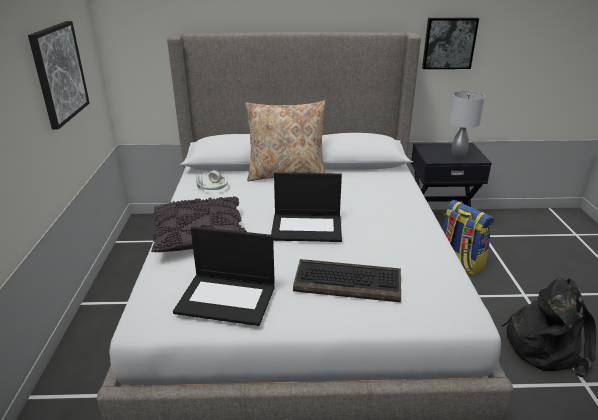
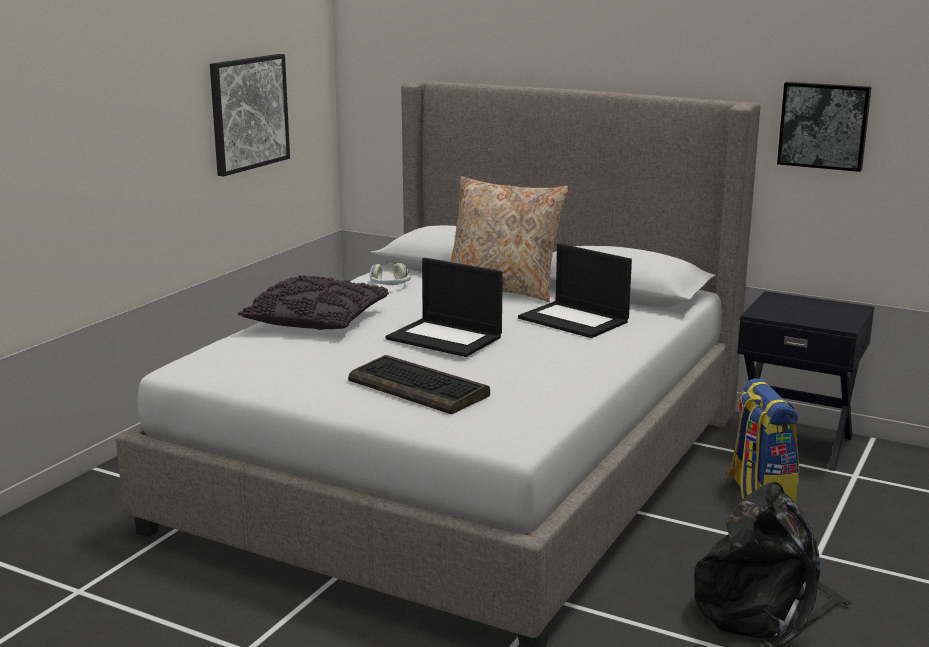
camera: 30 degrees right, 10 degrees down
laptop [173,226,275,326] -> laptop moved to [518,243,632,338]
grey table lamp [449,91,485,158] -> none

